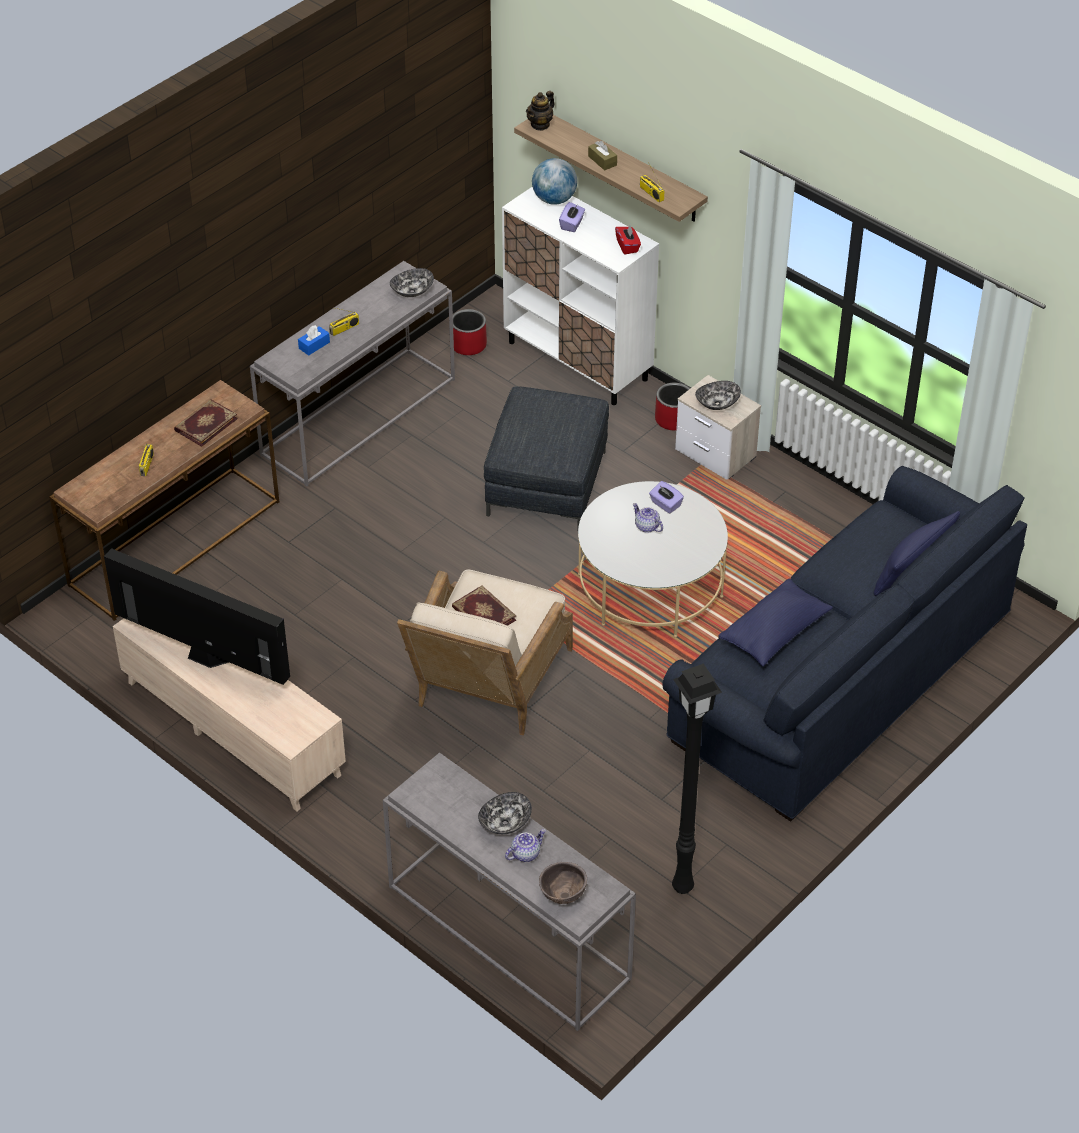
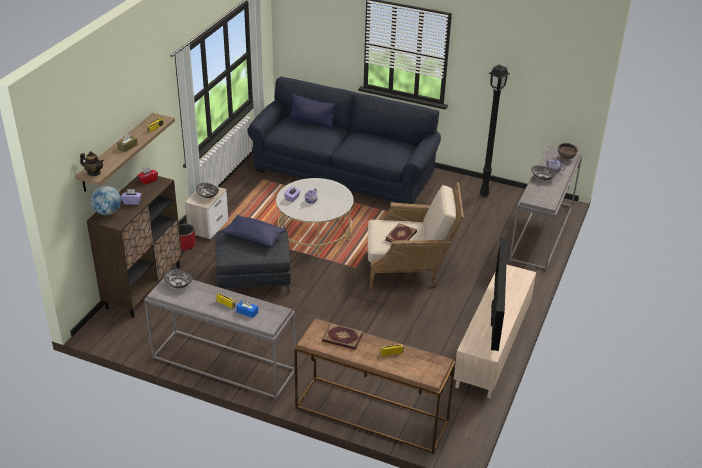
camera: 110 degrees left, 10 degrees down
red planter [453,309,487,355] -> none
white cabinet [502,187,659,405] -> brown cabinet [87,172,182,317]
blue pillow [718,579,833,666] -> blue pillow moved to [222,215,286,247]

